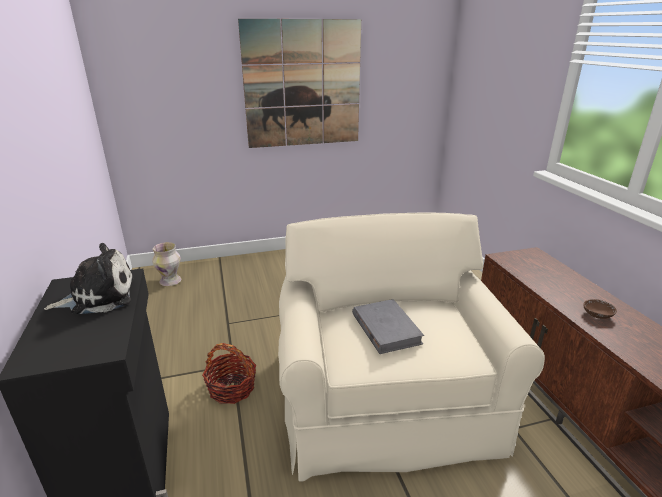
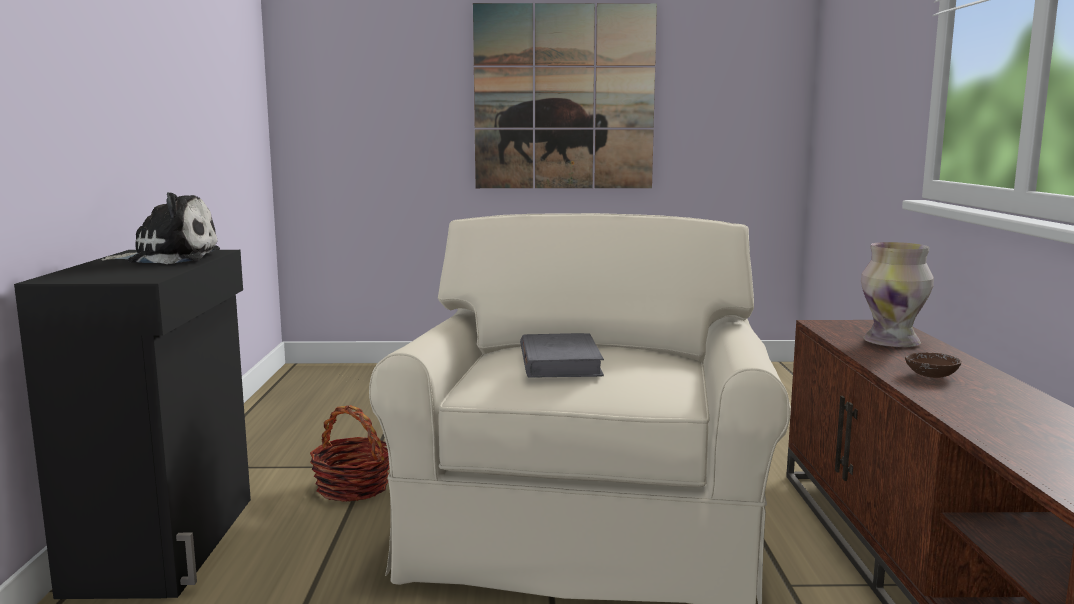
camera: 15 degrees right, 15 degrees down
vase [152,242,181,286] -> vase moved to [861,242,934,347]

